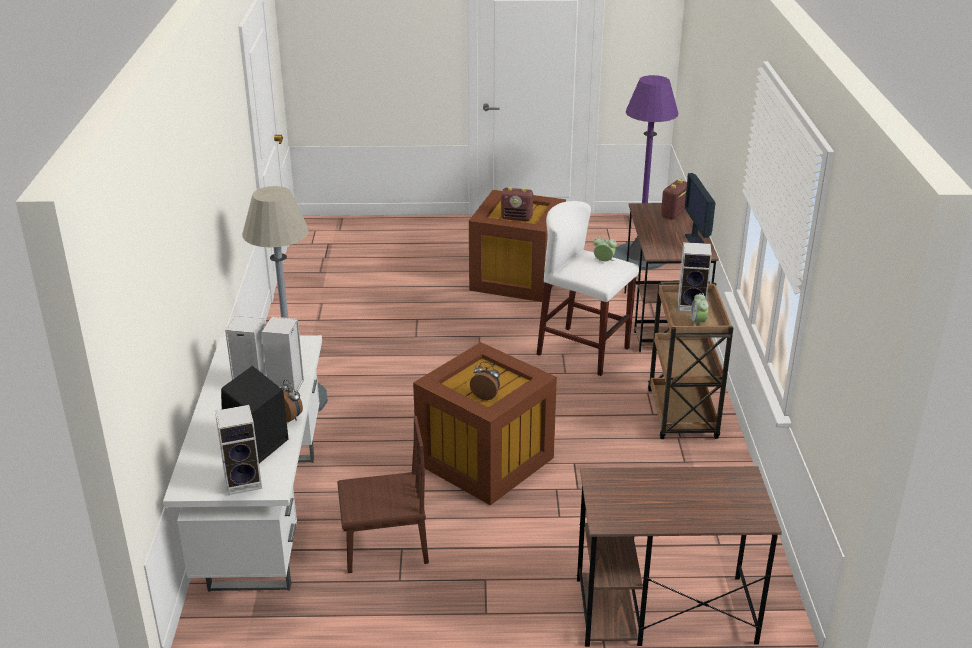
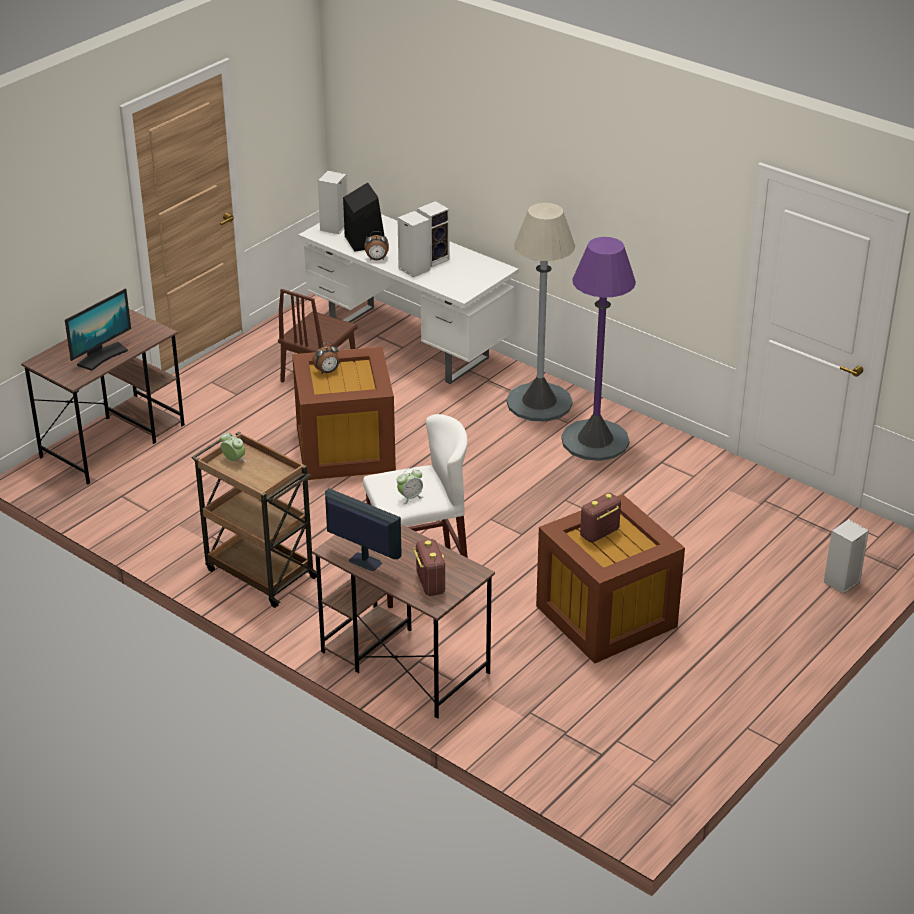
camera: 130 degrees right, 5 degrees up
purple floor lamp [613,75,678,270] -> purple floor lamp moved to [561,237,636,461]
speaker [678,242,712,312] -> speaker moved to [824,519,869,594]
none -> monitor [65,288,131,371]

